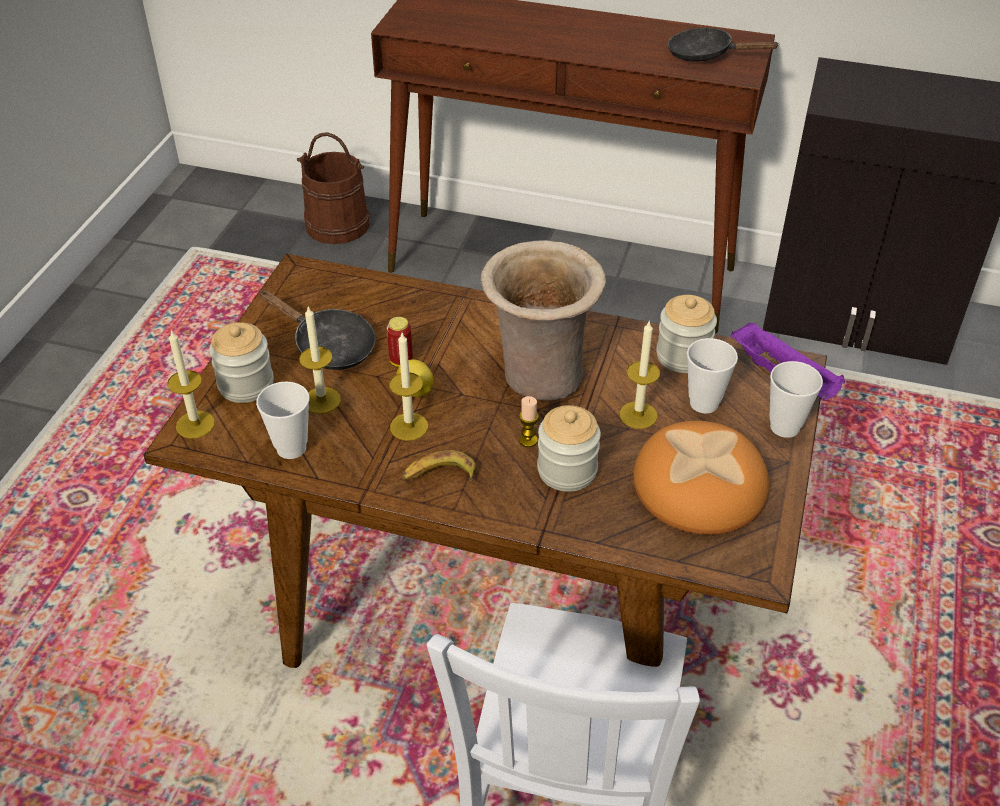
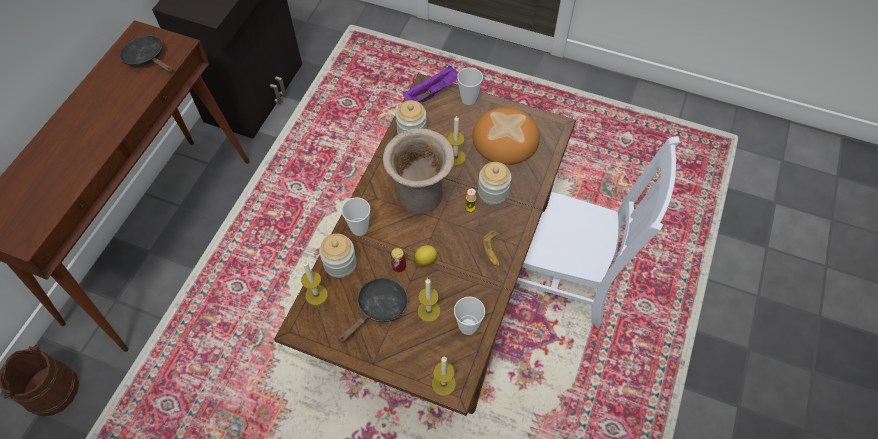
camera: 85 degrees left, 15 degrees up
jar [209,322,274,403] -> jar moved to [319,234,357,278]
candle [389,333,428,441] -> candle moved to [301,261,328,305]
black frying pan [668,27,780,62] -> black frying pan turned 105 degrees clockwise [120,35,173,73]
cup [687,338,738,414] -> cup moved to [341,197,370,236]

